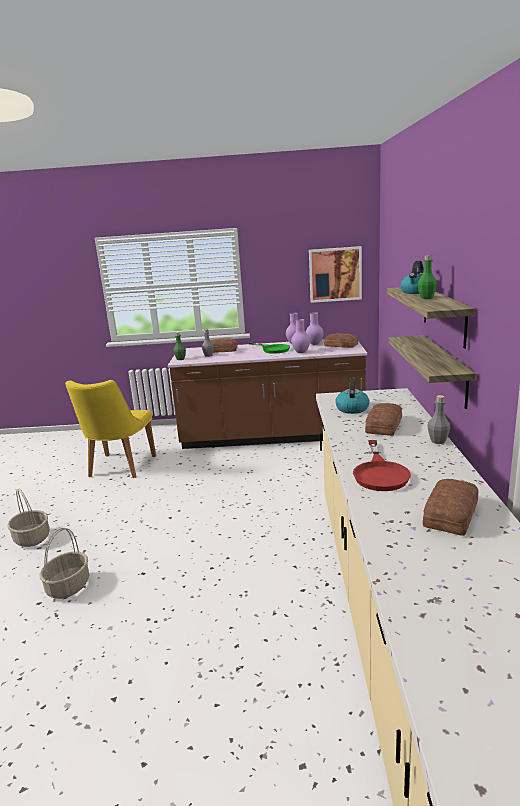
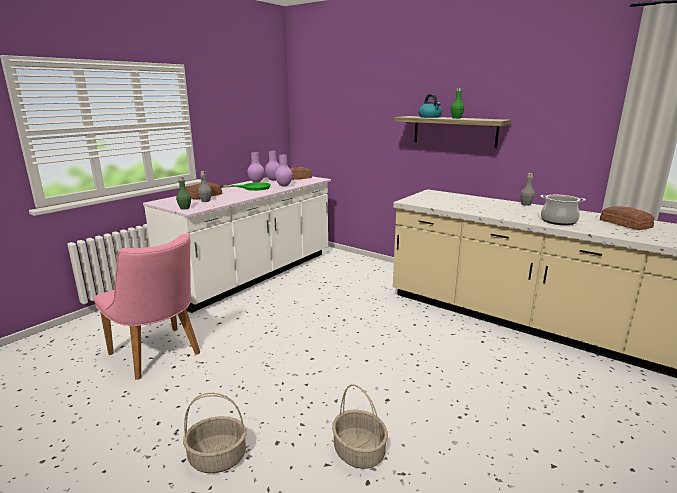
camera: 55 degrees left, 0 degrees up
yellow chair [65,380,156,478] -> pink chair [94,234,200,380]
brown counter [168,339,367,449] -> white counter [143,176,331,313]
picture [309,246,362,303] -> none
kettle [335,378,370,414] -> none
red frying pan [353,440,411,491] -> cooking pot [541,195,586,225]
bread [365,403,402,436] -> none
shelf [389,335,476,409] -> none

